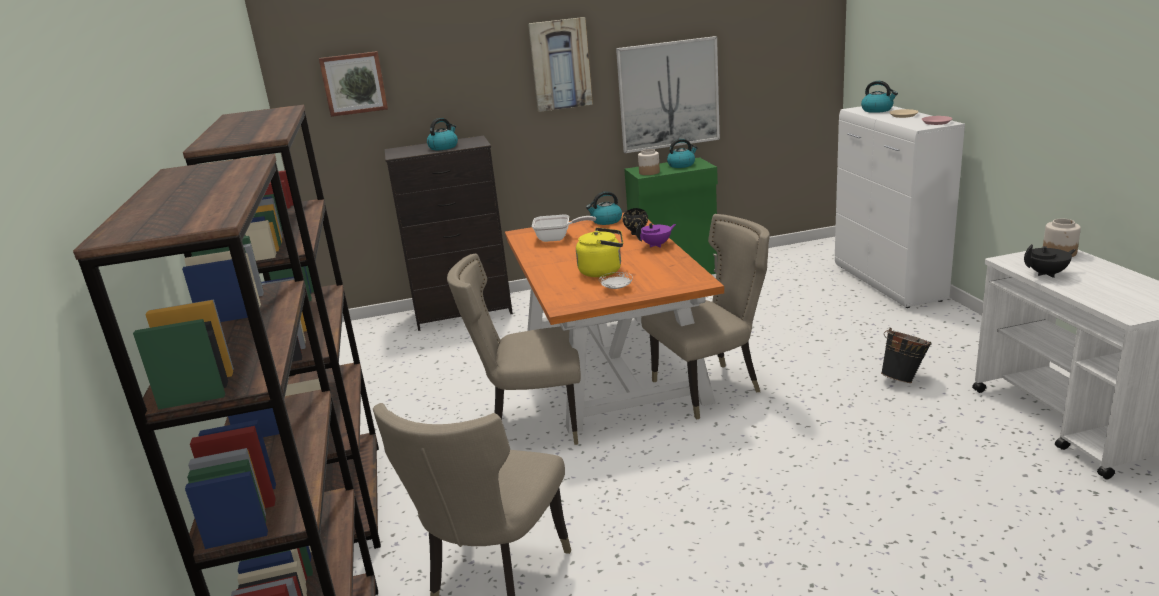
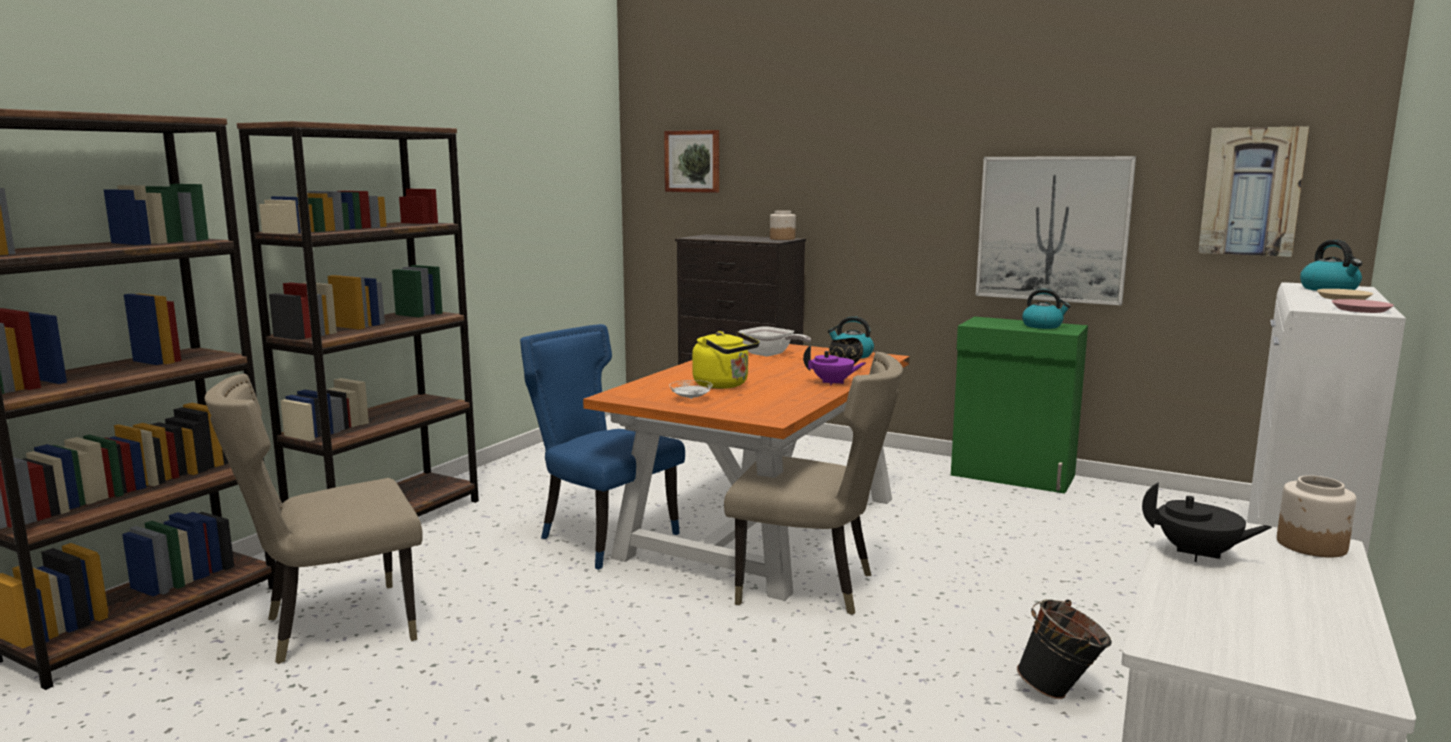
camera: 40 degrees right, 10 degrees down
kettle [427,118,458,150] -> none
beige chair [447,254,581,445] -> blue chair [520,324,685,570]
picture [528,17,593,112] -> picture moved to [1198,126,1309,257]
jar [638,149,660,175] -> jar moved to [770,210,796,240]

